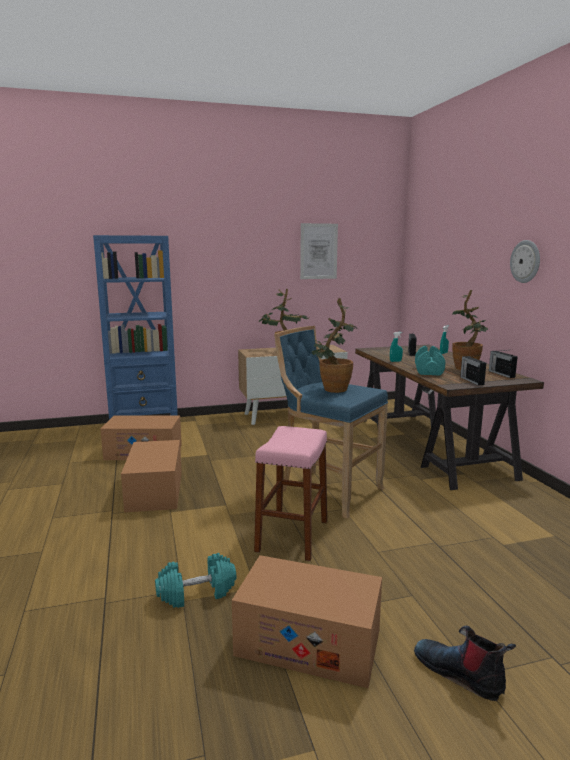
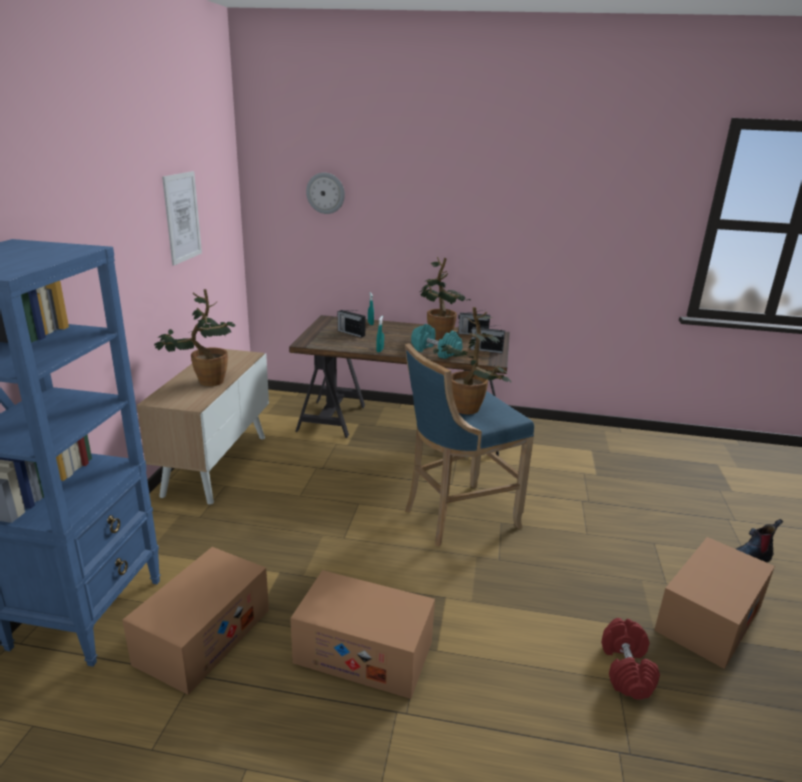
camera: 65 degrees left, 10 degrees up
turquoise dumbbell [155,553,236,608] -> red dumbbell [601,618,660,700]
pink stool [254,426,327,561] -> none
wall clock [510,240,540,283] -> wall clock moved to [306,173,345,214]

